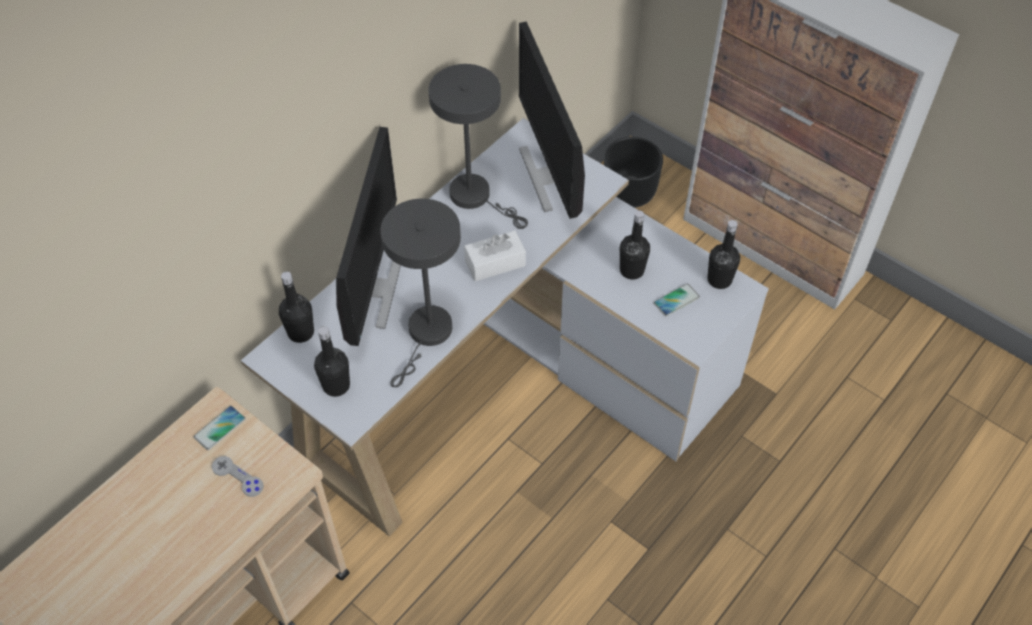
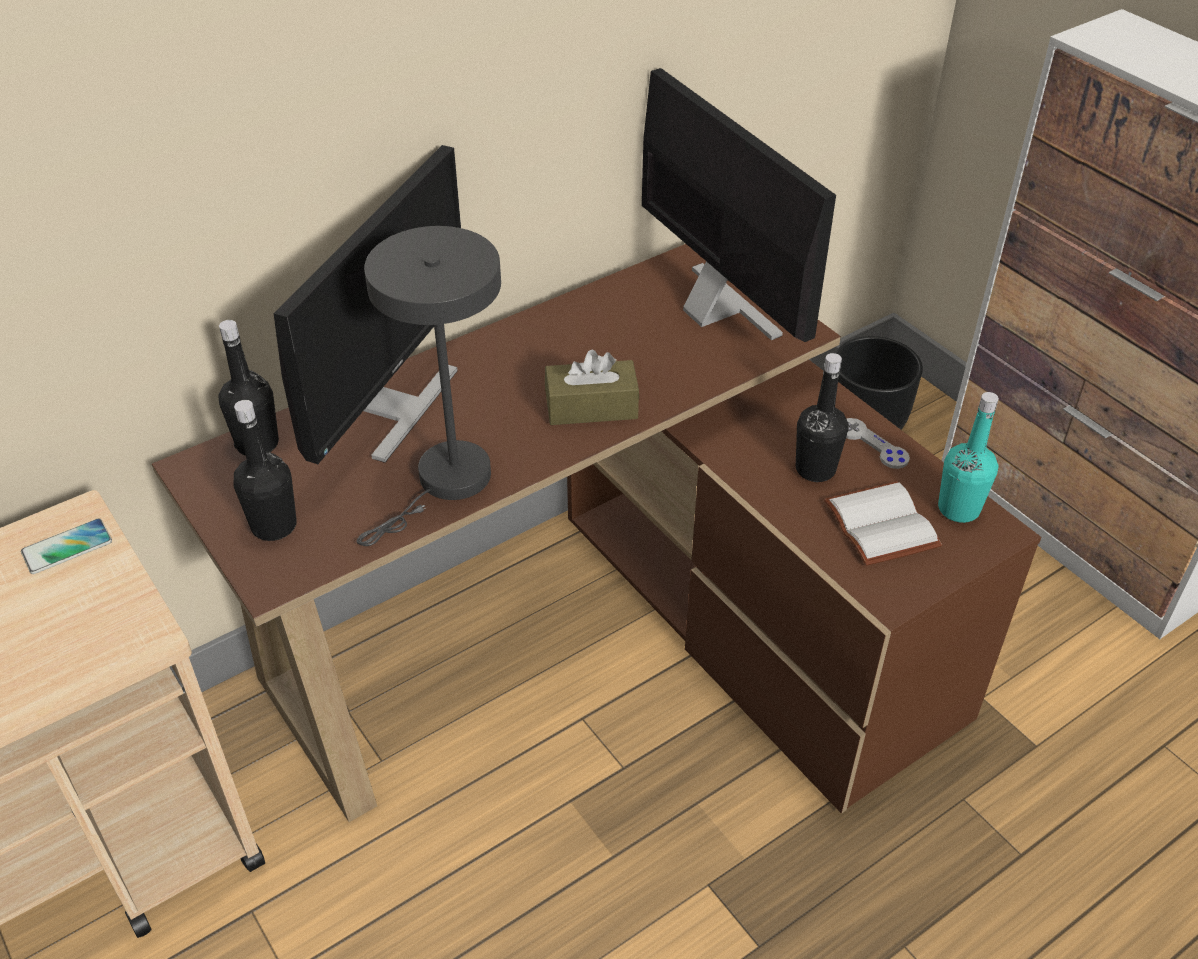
camera: 15 degrees right, 10 degrees down
grey game controller [212,456,264,497] -> grey game controller moved to [846,418,910,469]
white desk [241,118,769,536] -> brown desk [152,244,1042,822]
grey table lamp [428,64,528,229] -> none
white tissue box [464,231,526,281] -> brown tissue box [545,350,639,425]
monitor [519,22,585,219] -> monitor turned 150 degrees clockwise [642,68,836,342]
phone [654,284,700,316] -> white book [824,481,942,566]
black bottle [707,220,740,289] -> turquoise bottle [938,392,999,523]

